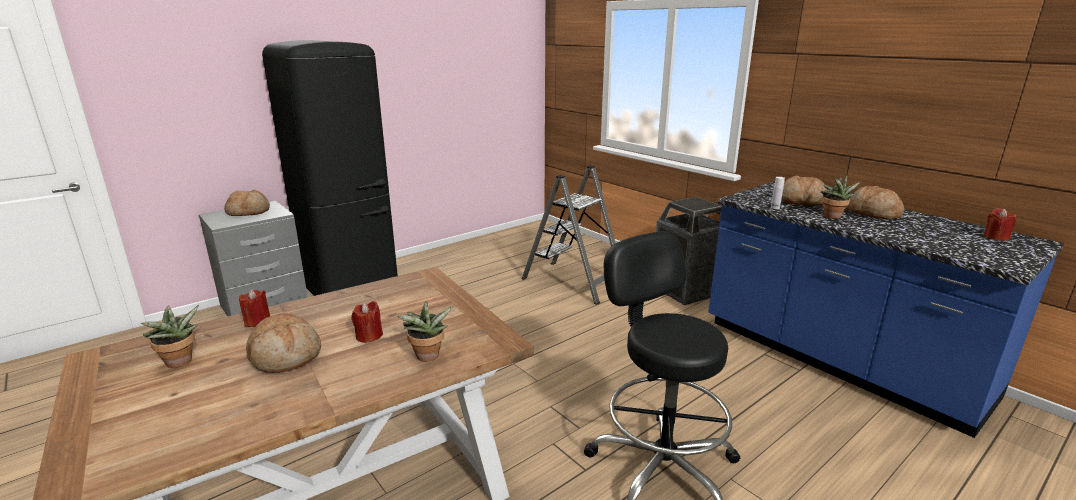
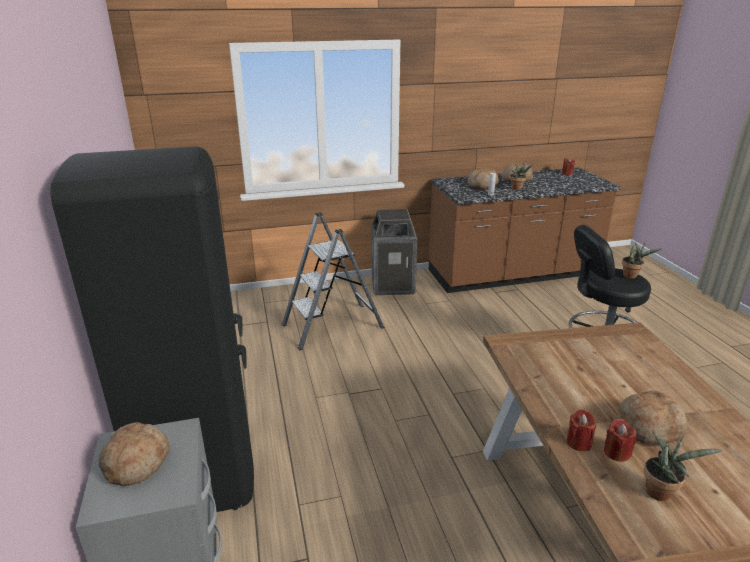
camera: 65 degrees left, 5 degrees up
red candle [352,301,383,343] -> red candle moved to [604,419,637,462]
potted plant [397,302,452,362] -> potted plant moved to [622,243,662,279]
blue counter [708,181,1064,438] -> brown counter [429,167,621,293]

